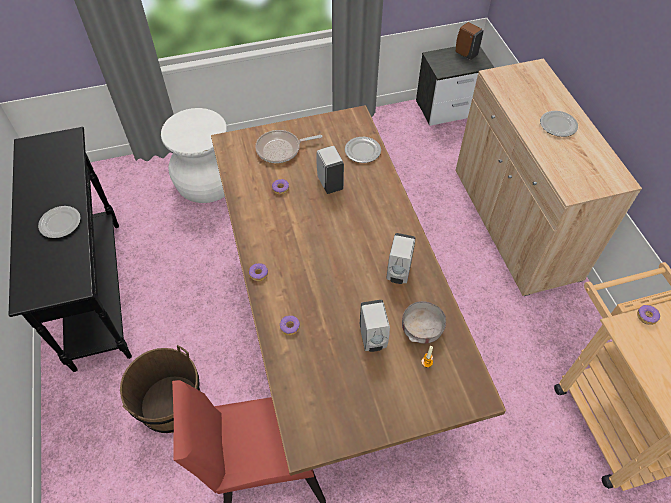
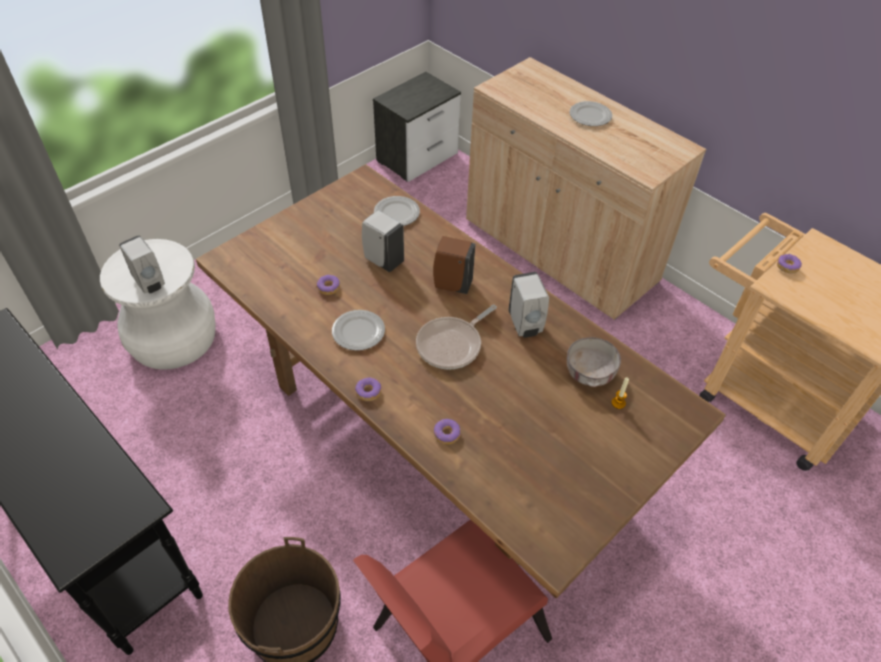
camera: 30 degrees left, 5 degrees down
plate [38,206,81,238] -> plate moved to [332,310,385,351]
frying pan [255,130,323,163] -> frying pan moved to [416,305,497,370]
white soap dispenser [360,300,390,352] -> white soap dispenser moved to [119,235,165,293]
brown soap dispenser [456,22,484,60] -> brown soap dispenser moved to [433,236,476,294]

